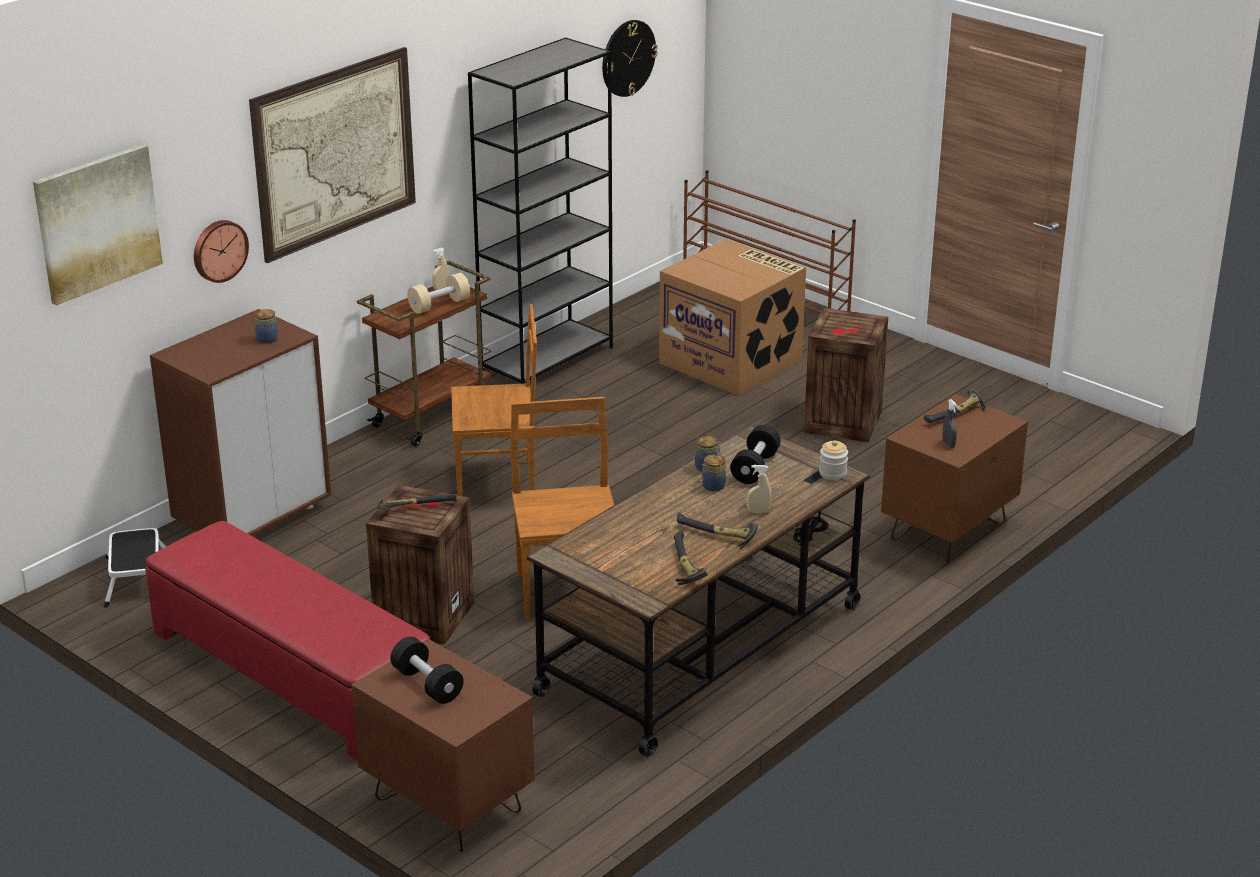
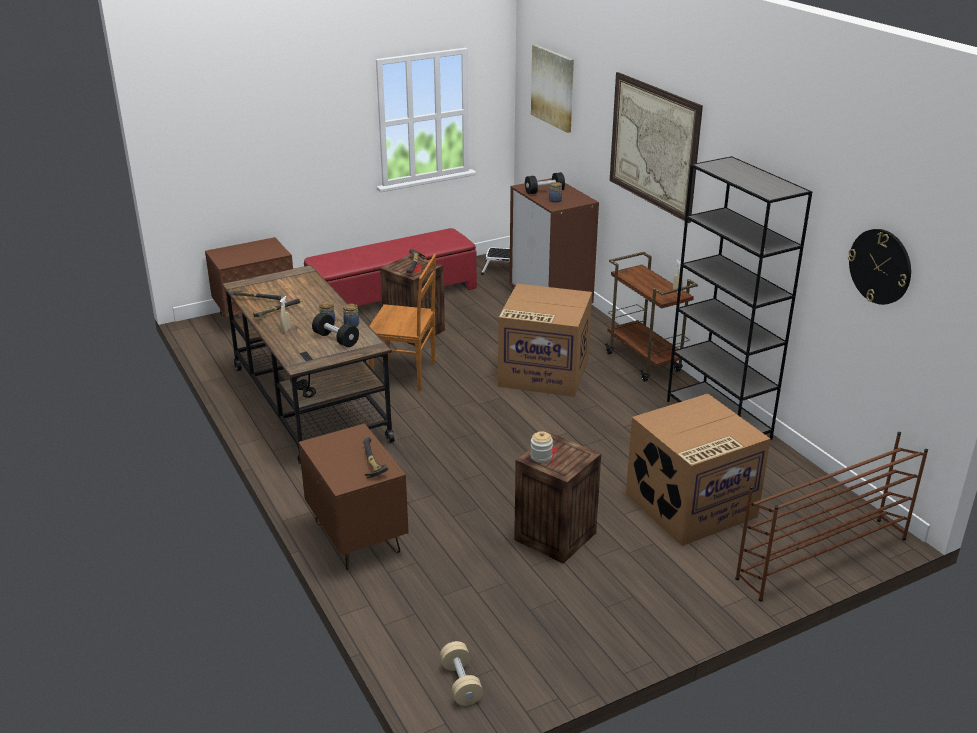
camera: 110 degrees right, 0 degrees up
wall clock [194,220,249,283] -> none
black dumbbell [390,636,464,704] -> black dumbbell moved to [525,172,565,194]
beige dumbbell [407,273,470,314] -> beige dumbbell moved to [440,641,483,706]
brown chair [451,304,537,496] -> cardboard box [498,284,592,397]
jar [819,440,848,480] -> jar moved to [530,431,553,463]
grey spray bottle [942,399,957,448] -> none

